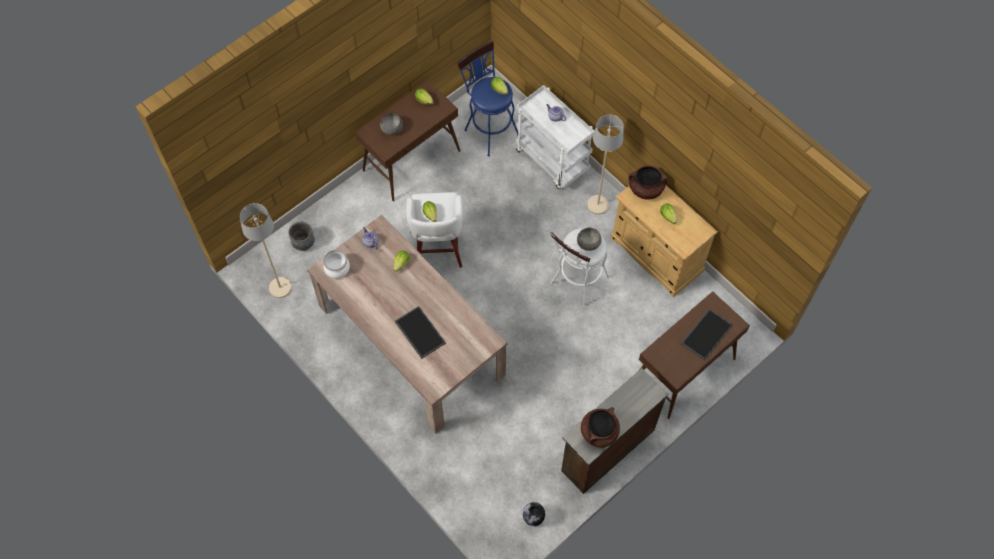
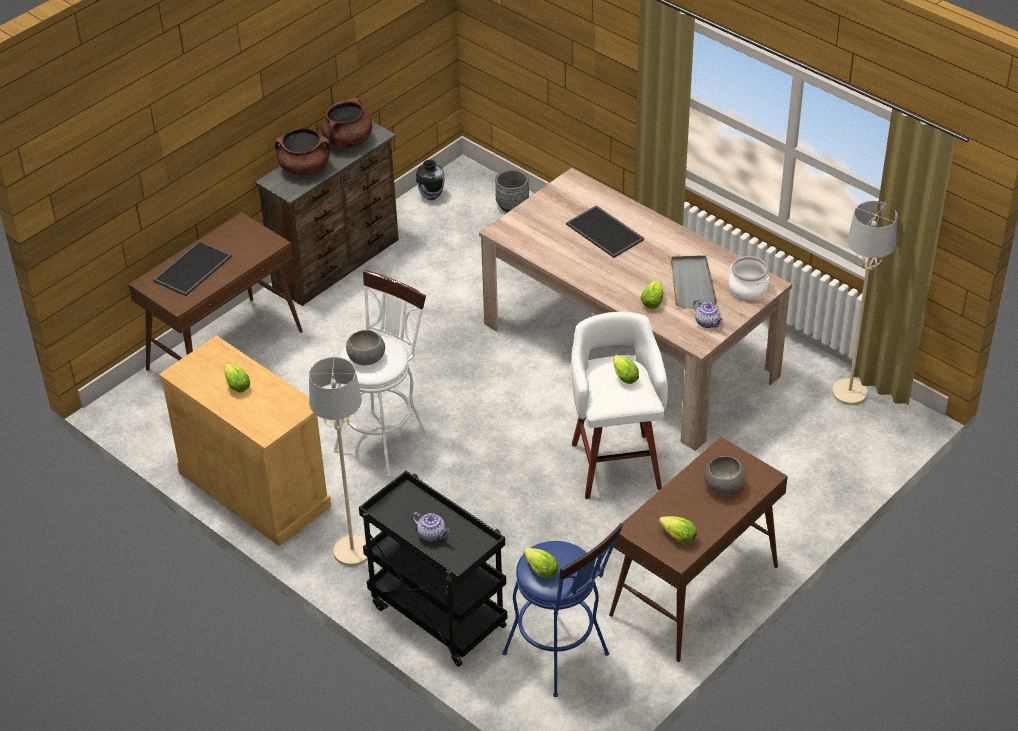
camera: 175 degrees right, 20 degrees down
grey planter [289,222,315,251] -> grey planter moved to [495,169,529,213]
white cart [516,85,594,189] -> black cart [359,471,507,667]
brown cooking pot [629,166,667,200] -> brown cooking pot moved to [274,128,331,176]
none -> grey tray [671,255,717,308]

